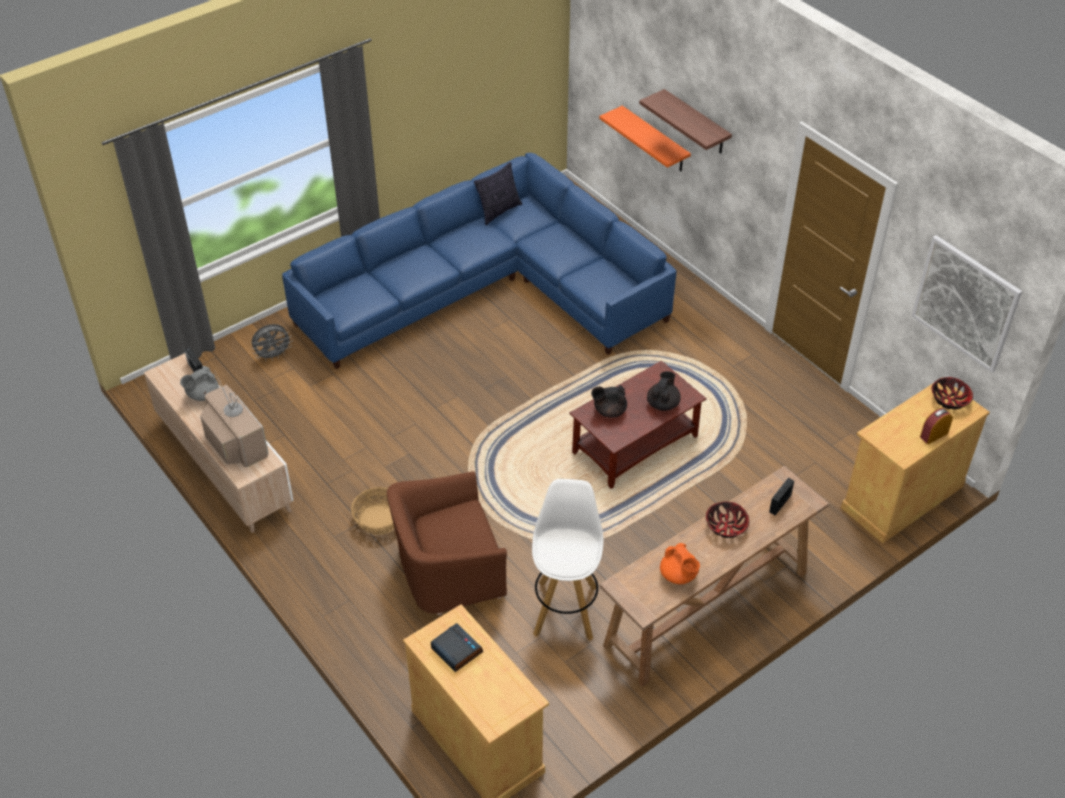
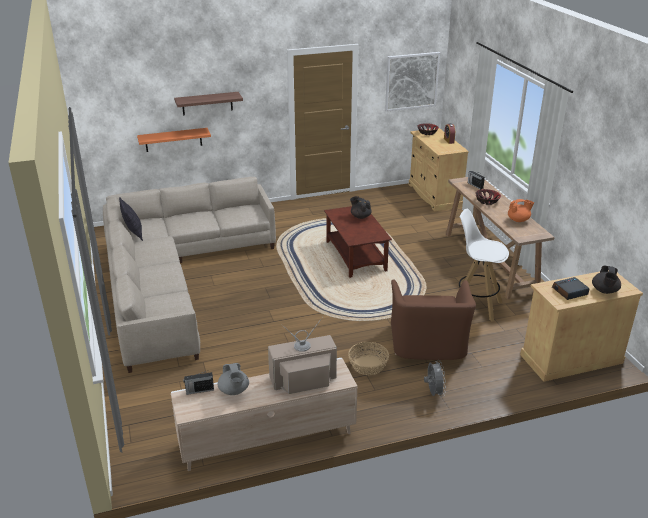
camera: 70 degrees left, 15 degrees down
grey fan [252,324,293,361] -> grey fan moved to [424,361,446,397]
blue sofa [282,153,677,369] -> beige sofa [103,177,276,373]
black teapot [591,385,627,418] -> black teapot moved to [592,266,621,294]

